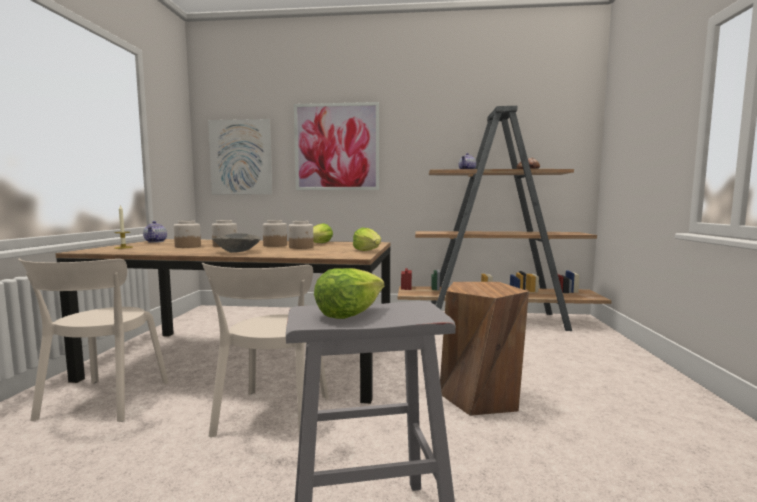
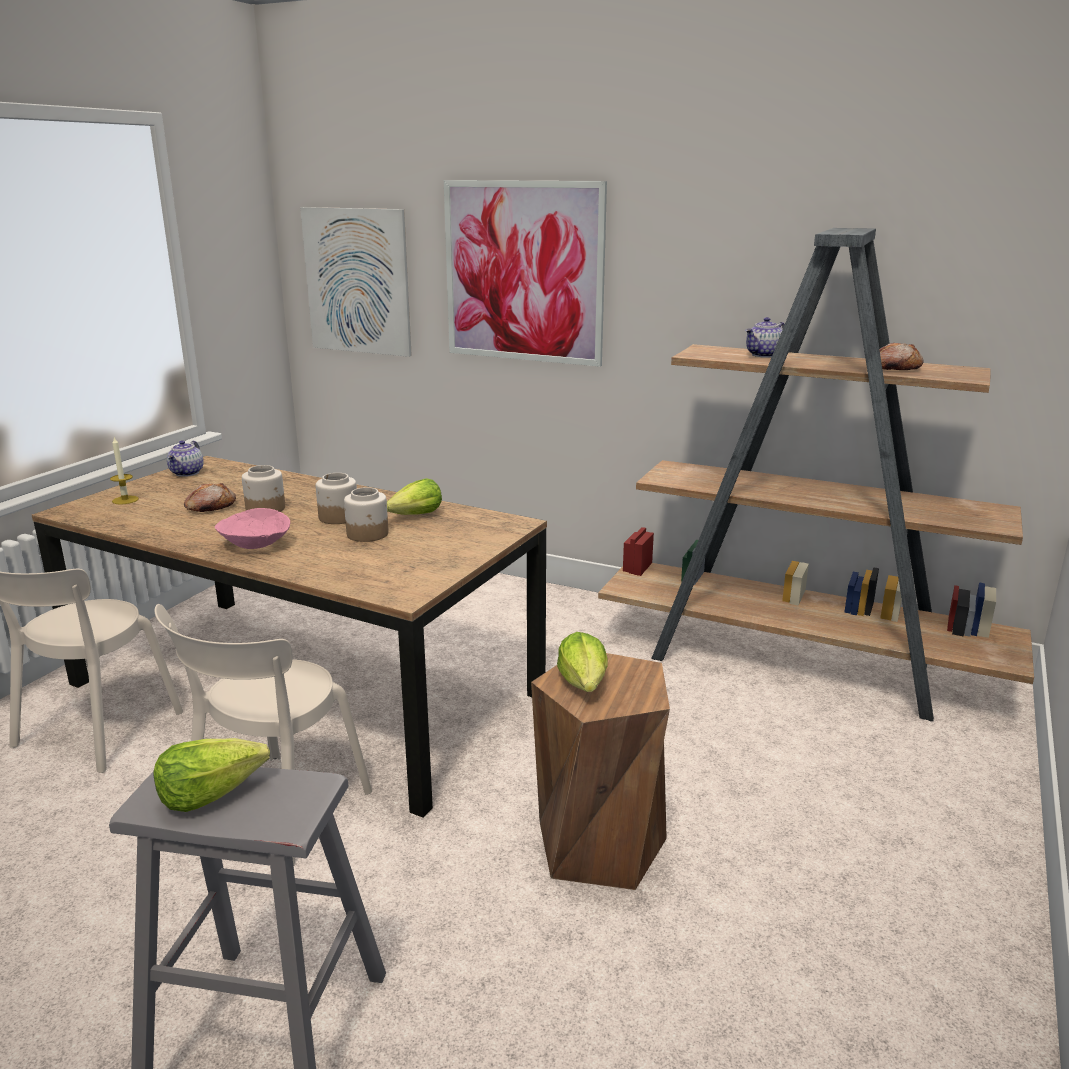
camera: 20 degrees right, 15 degrees up
jar [174,220,201,248] -> bread [184,483,236,512]
grey bowl [212,233,261,253] -> pink bowl [215,508,290,549]
lettuce [353,227,381,251] -> lettuce moved to [557,632,608,692]

